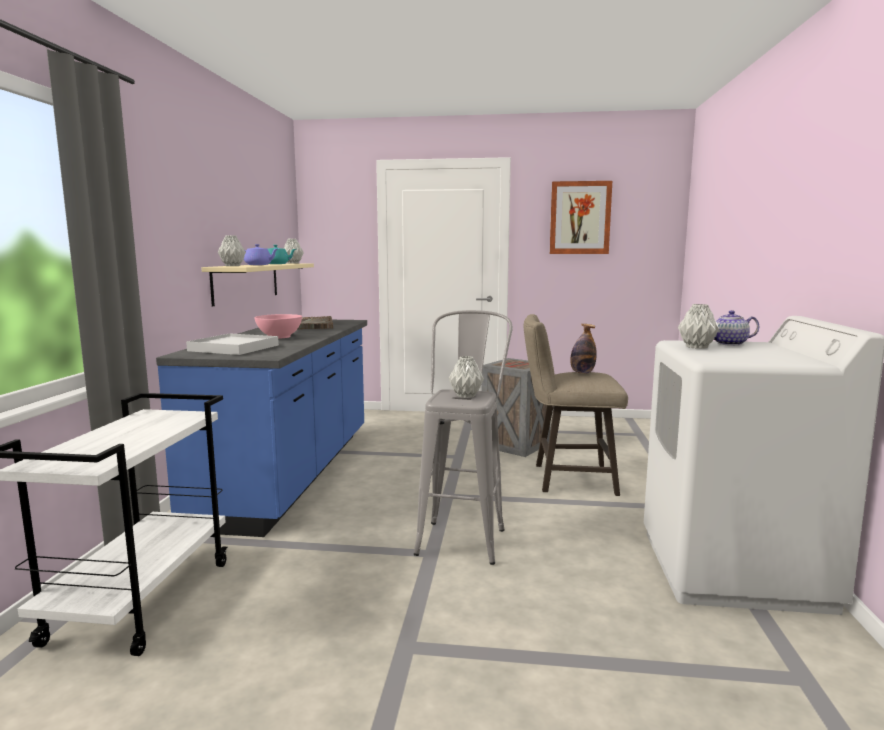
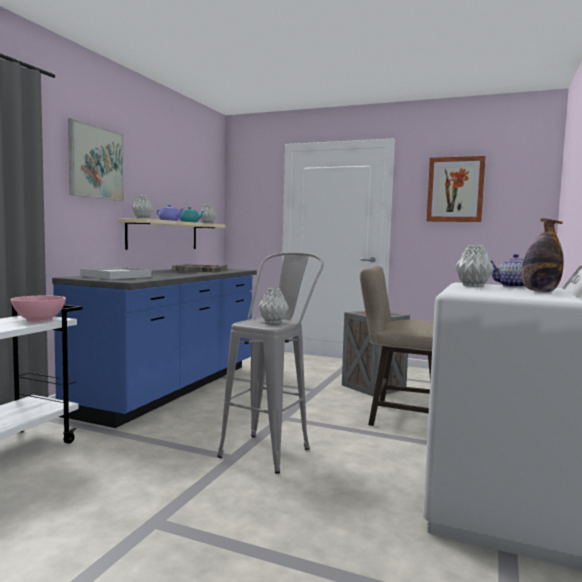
camera: 15 degrees right, 5 degrees down
pink bowl [254,314,302,339] -> pink bowl moved to [11,295,66,322]
bottle [570,324,597,374] -> bottle moved to [521,218,564,292]
none -> picture [68,118,124,201]

